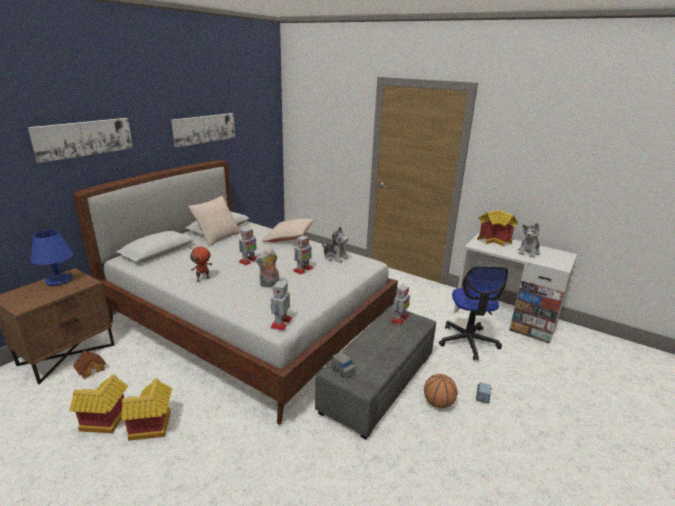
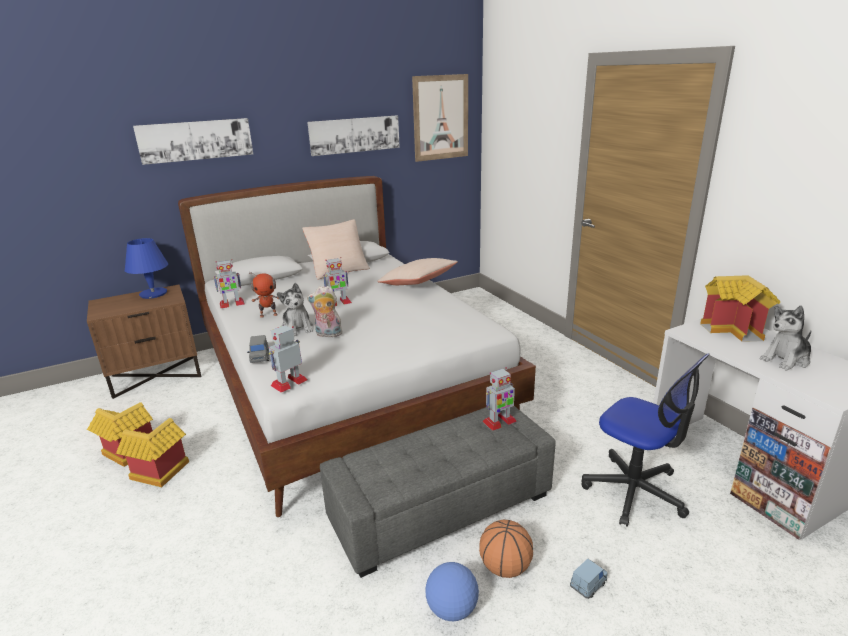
camera: 30 degrees right, 0 degrees up
toy house [73,351,107,379] -> none
toy robot [293,234,313,274] -> toy robot moved to [213,259,245,308]
plush toy [322,227,349,263] -> plush toy moved to [277,283,313,336]
grey toy car [331,352,356,377] -> grey toy car moved to [247,335,269,363]
office chair [439,266,508,361] -> office chair turned 75 degrees counterclockwise [581,353,710,527]
none -> picture [412,74,468,162]
none -> football [425,562,479,621]

